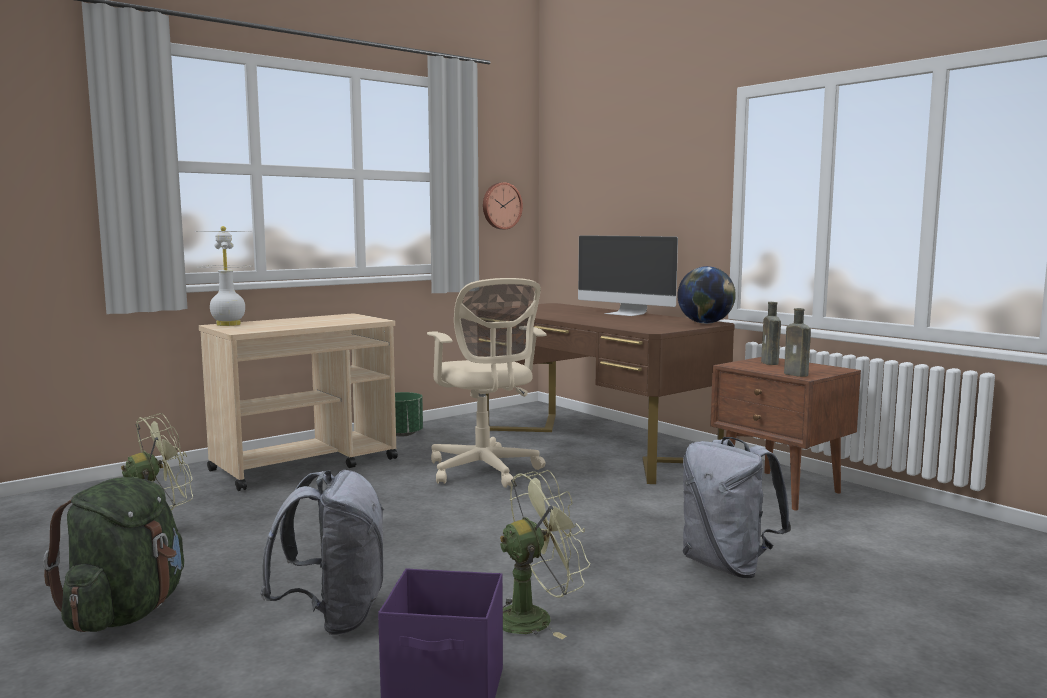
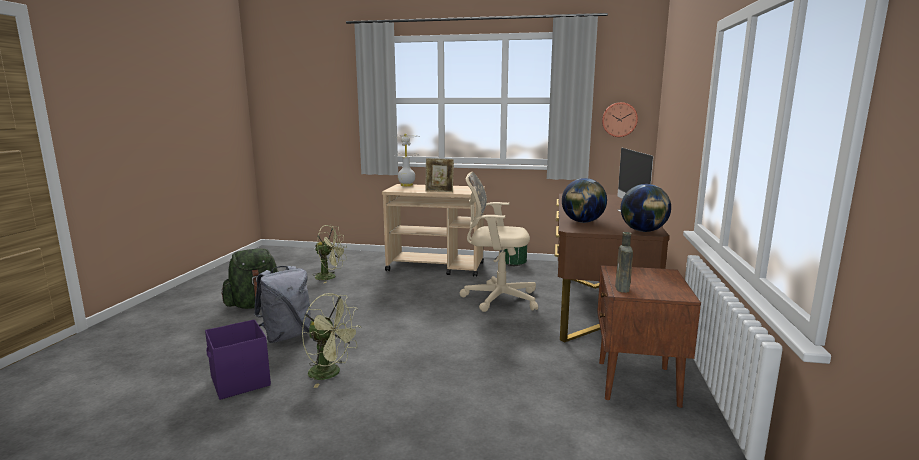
camera: 50 degrees right, 5 degrees up
beige office chair [427,278,547,488] -> beige office chair turned 75 degrees clockwise [460,172,538,312]
grey backpack [683,437,791,578] -> none
brown bottle [761,302,781,365] -> none
none -> picture frame [425,158,454,192]
none -> globe [562,178,607,223]

